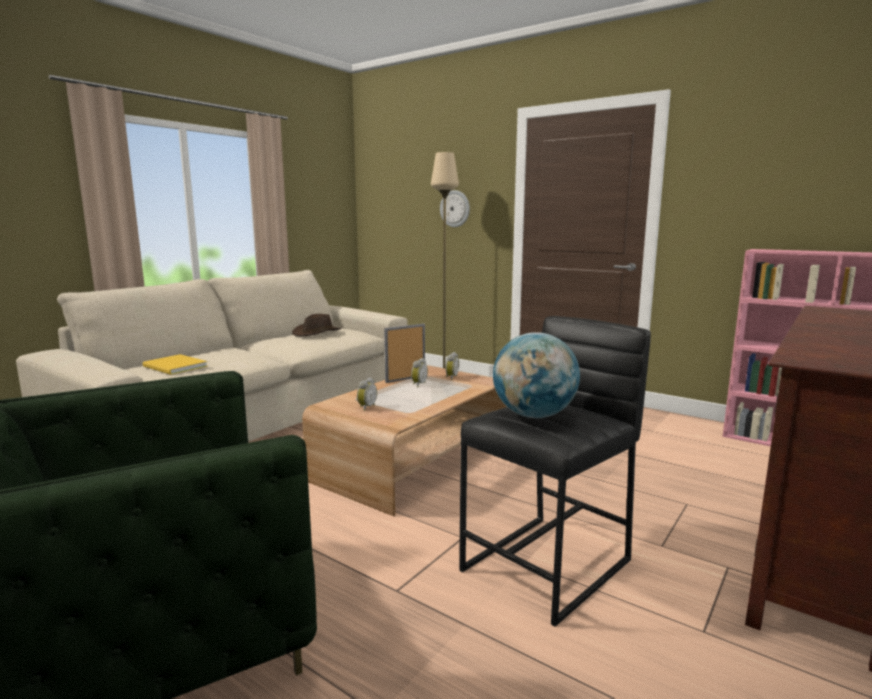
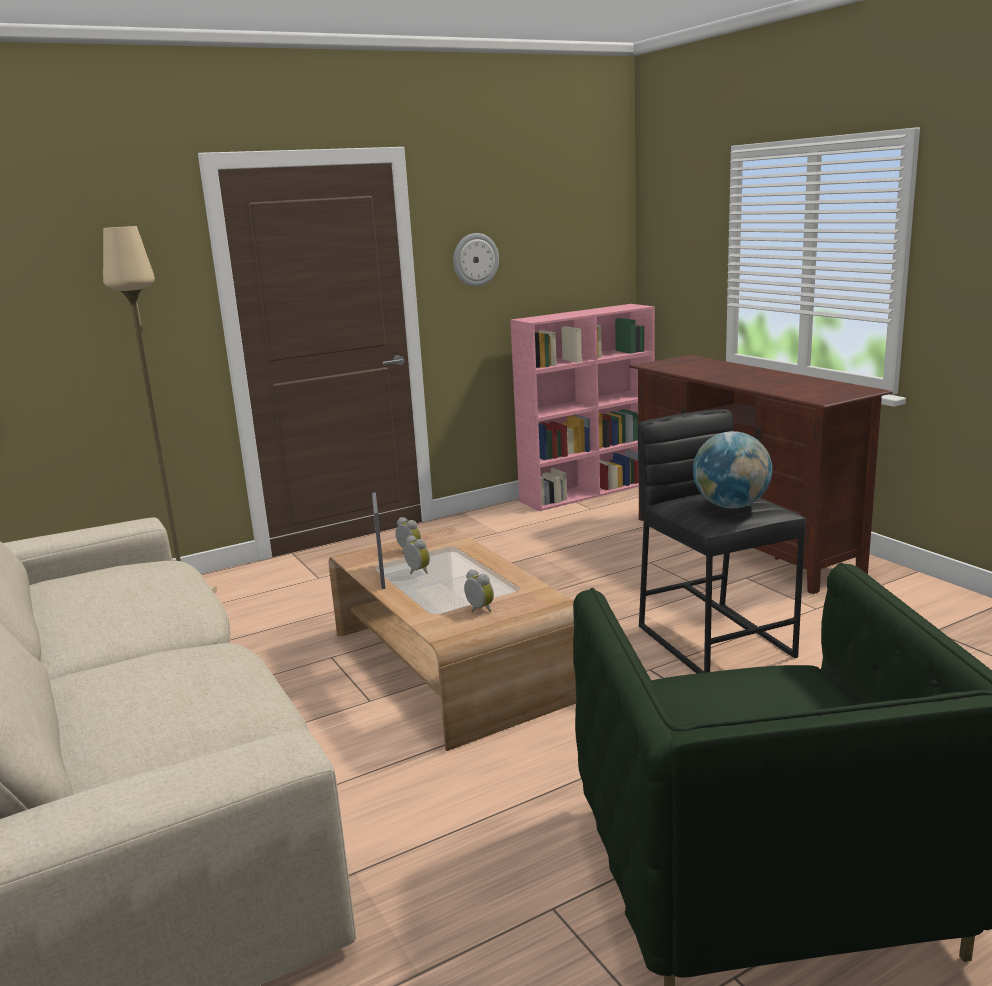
camera: 65 degrees left, 5 degrees up
yellow book [143,354,207,375] -> none
brown hat [292,314,342,336] -> none
wall clock [440,190,470,227] -> wall clock moved to [453,233,499,287]

